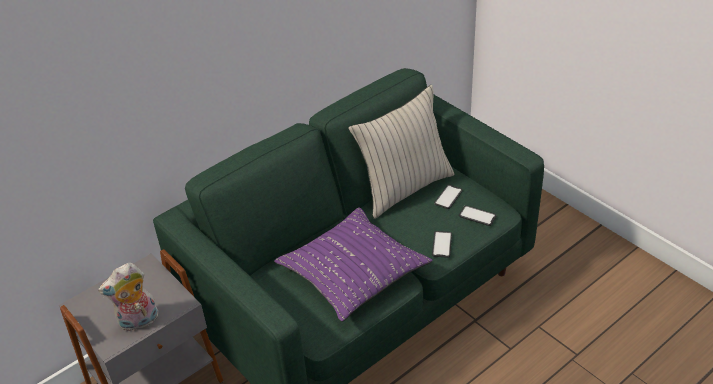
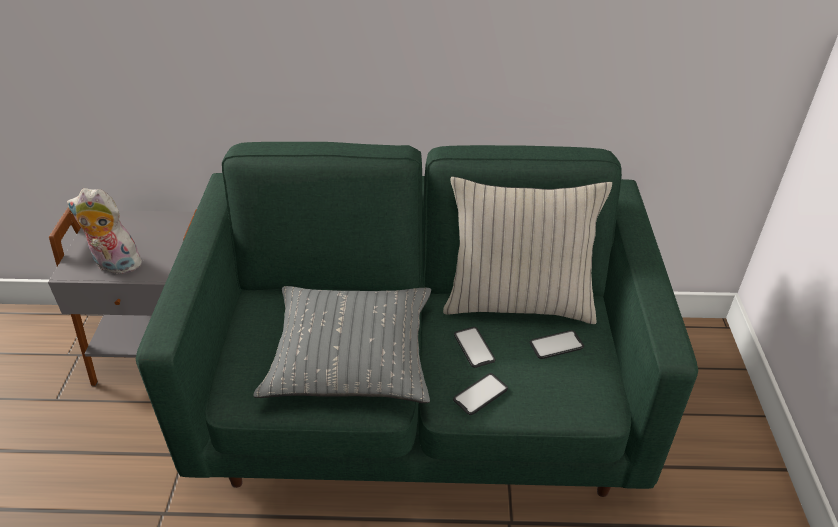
camera: 40 degrees right, 0 degrees up
purple pillow [274,207,433,321] -> grey pillow [253,286,431,403]
phone [459,205,496,226] -> phone moved to [454,327,495,368]

